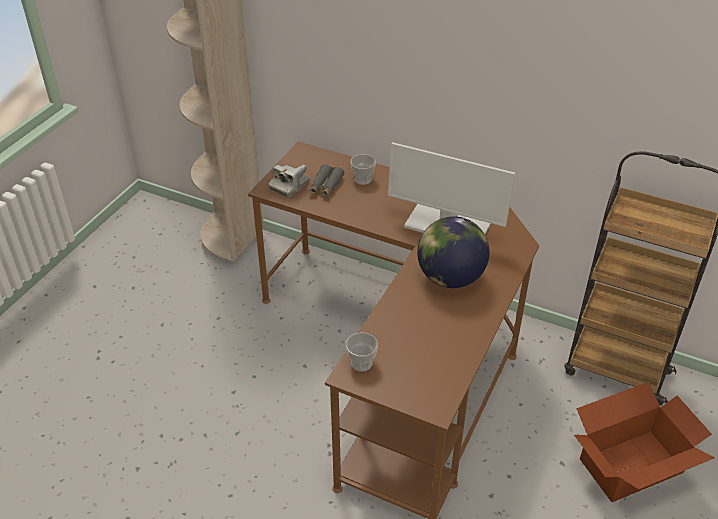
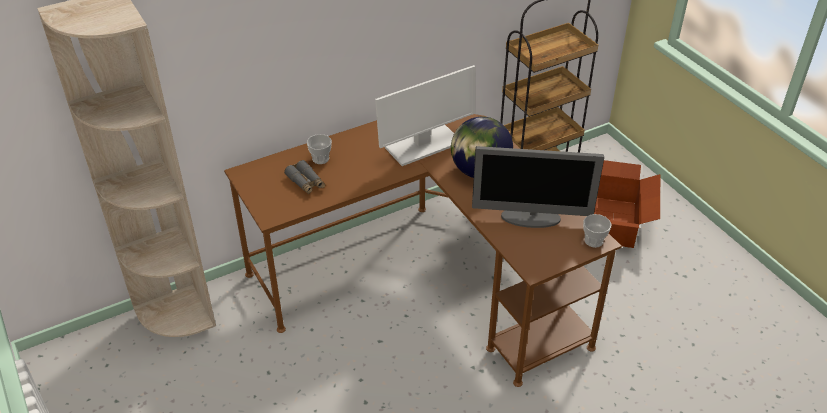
camera: 55 degrees left, 0 degrees up
camera [268,165,310,198] -> none
cup [346,333,378,371] -> cup moved to [583,214,611,248]
none -> monitor [472,146,604,228]

